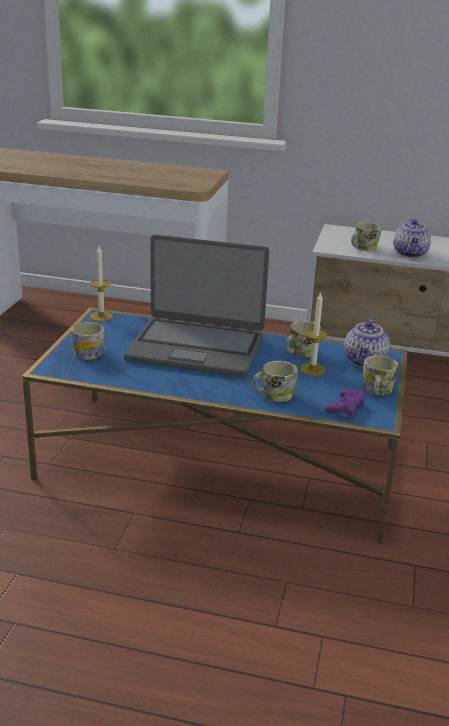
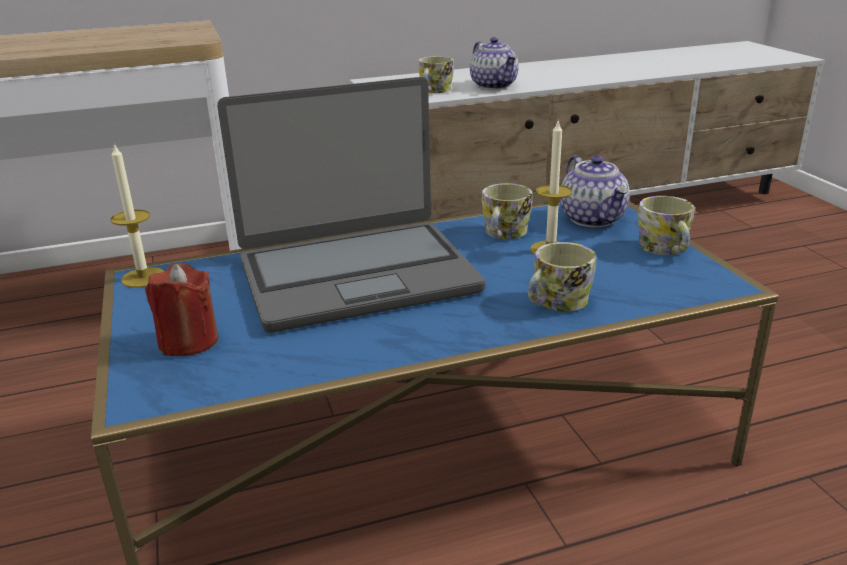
camera: 30 degrees left, 0 degrees up
mug [71,322,104,360] -> red candle [145,263,218,356]
purple game controller [324,389,366,417] -> none

